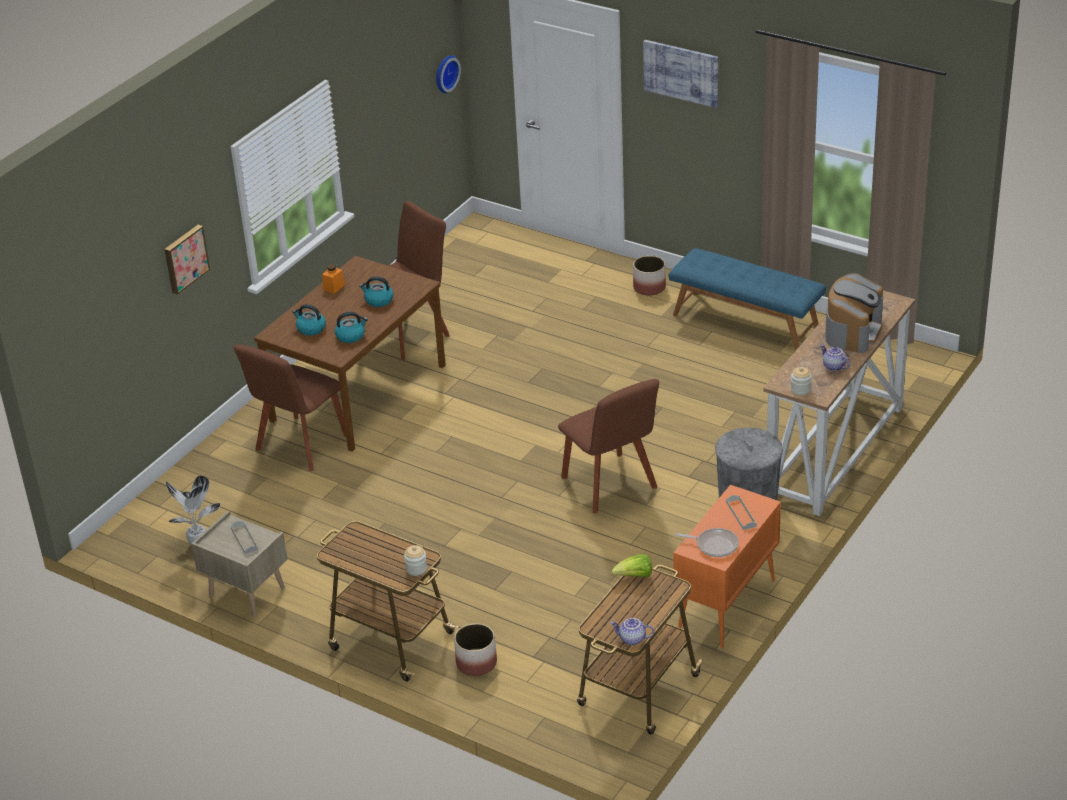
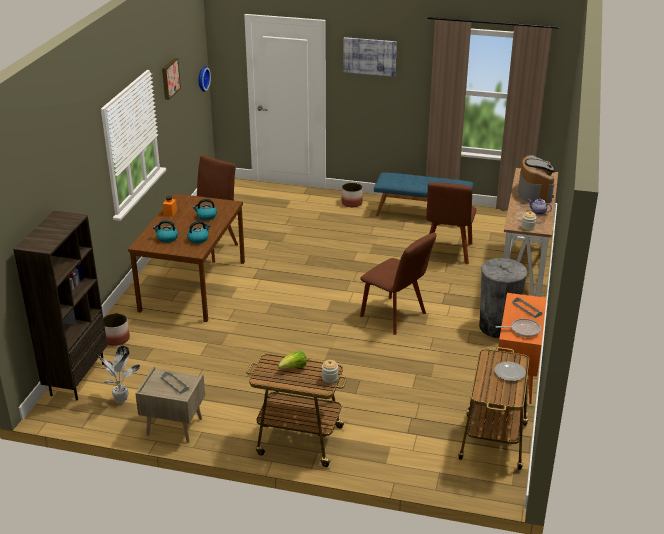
camera: 20 degrees left, 5 degrees down
picture [164,225,210,295] -> picture moved to [162,58,181,100]
brown chair [234,344,346,471] -> brown chair moved to [426,182,476,264]
planter [454,623,497,676] -> planter moved to [103,313,130,346]
teapot [610,618,654,645] -> none
lettuce [611,554,652,578] -> lettuce moved to [278,350,307,369]
none -> brown bookcase [13,211,108,401]
none -> plate [494,362,526,381]

